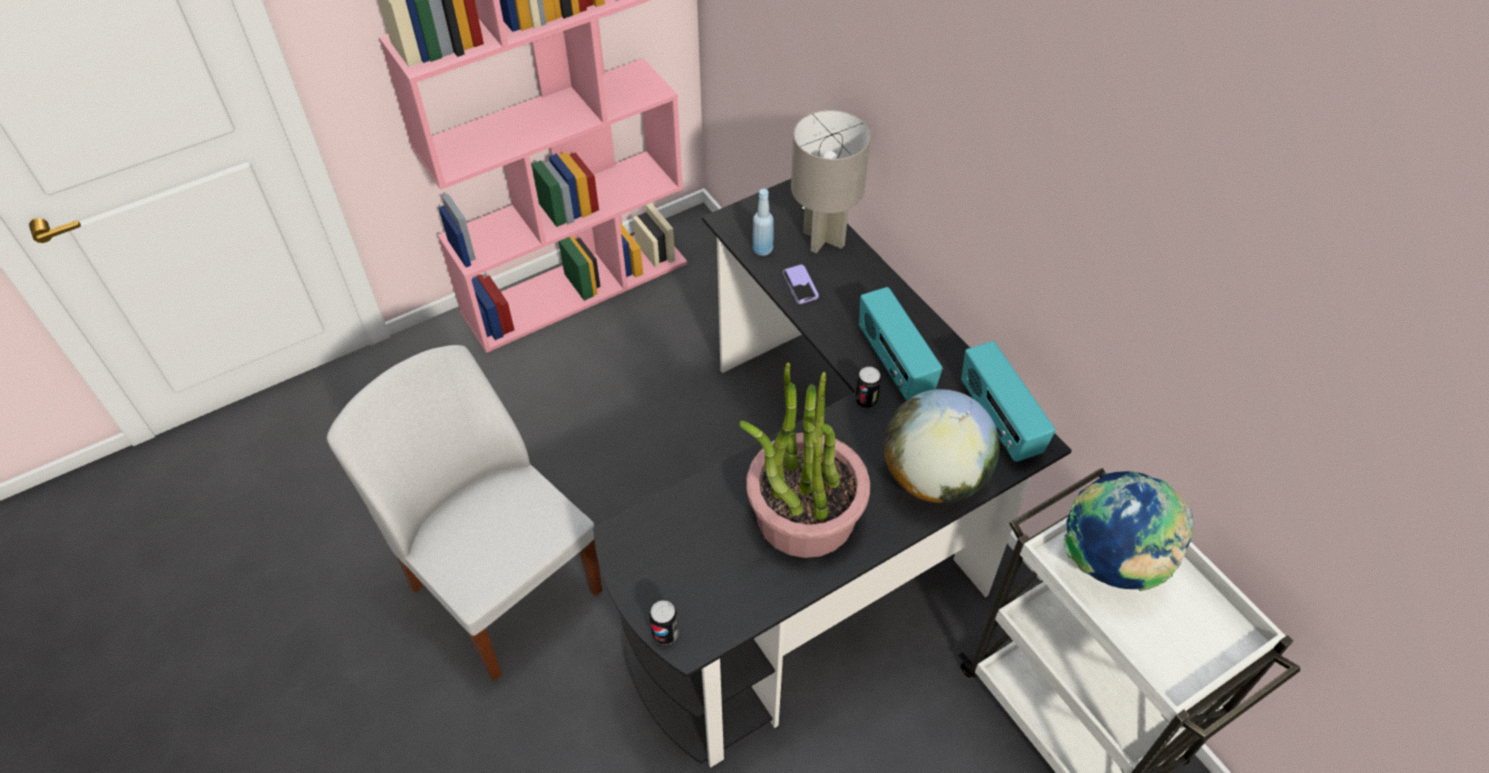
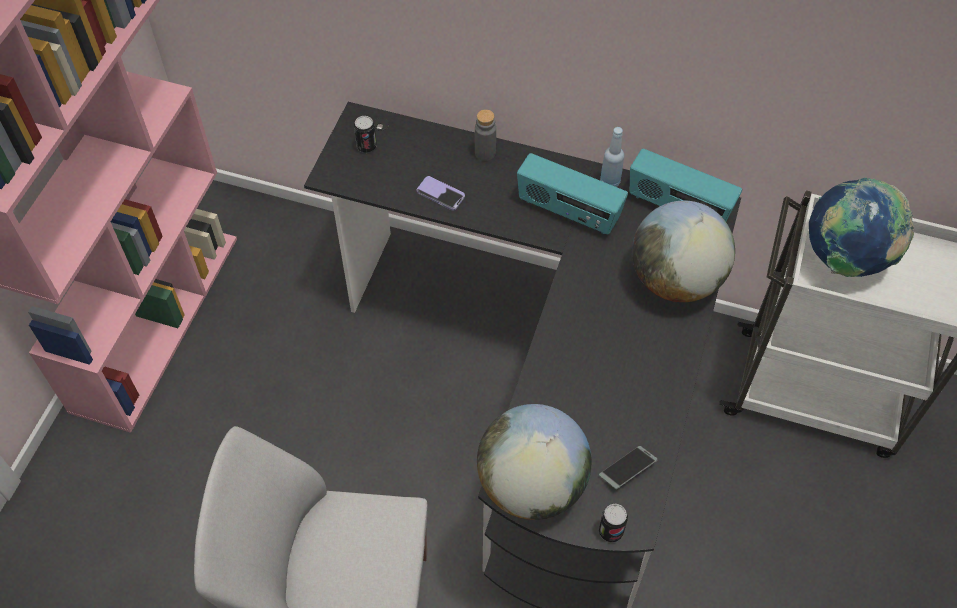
camera: 40 degrees left, 5 degrees up
potted plant [739,363,870,558] -> none
blue bottle [753,189,774,256] -> blue bottle moved to [600,127,624,187]
grey table lamp [791,110,871,253] -> none
can [855,367,881,408] -> can moved to [354,116,377,153]
none -> grey bottle [475,109,496,161]
none -> globe [477,404,592,520]
none -> phone [599,446,658,489]

